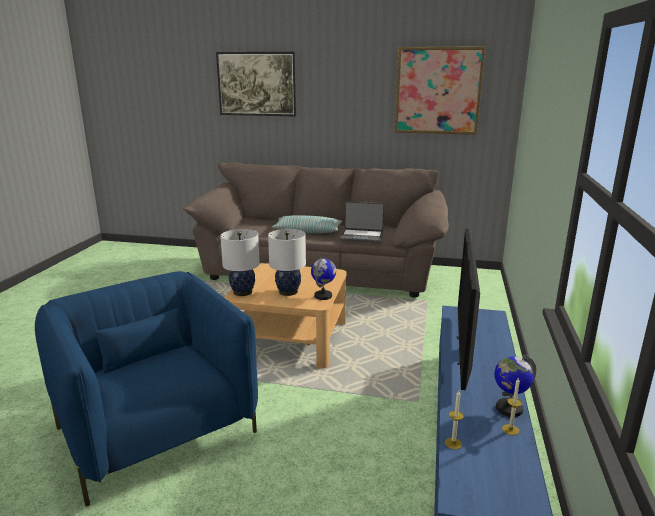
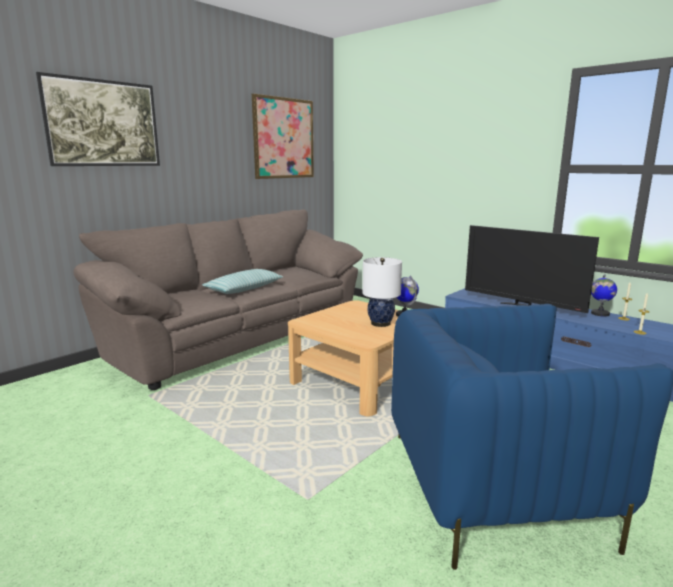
camera: 60 degrees left, 5 degrees down
white table lamp [220,229,260,296] -> none
laptop [340,201,384,243] -> none

